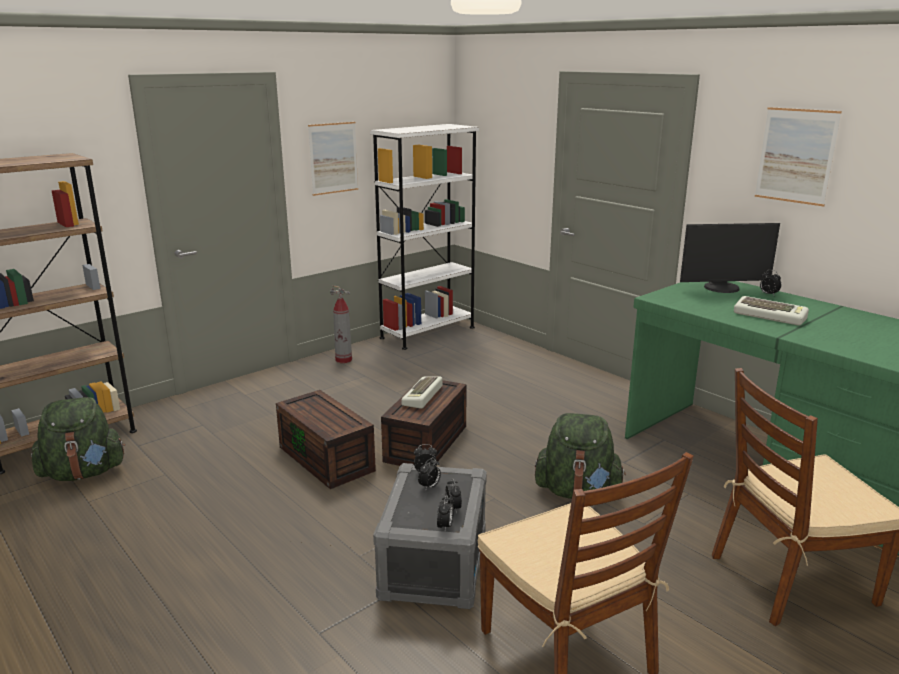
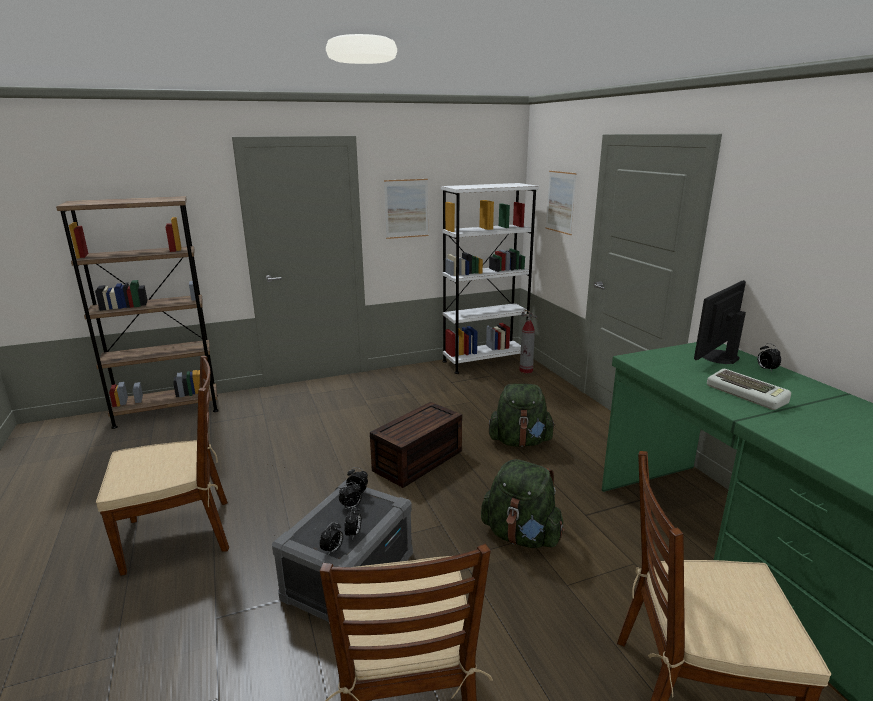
camera: 20 degrees right, 0 degrees up
green backpack [31,397,125,481] -> green backpack moved to [488,384,555,447]
brown storage box [276,390,376,489] -> none
fire extinguisher [330,285,352,363] -> fire extinguisher moved to [519,309,537,373]
keyboard [401,377,442,409] -> none
monitor [680,223,780,293] -> monitor turned 120 degrees clockwise [694,280,746,364]
picture [755,107,842,207] -> picture moved to [546,171,577,235]
none -> brown chair [96,356,229,576]

